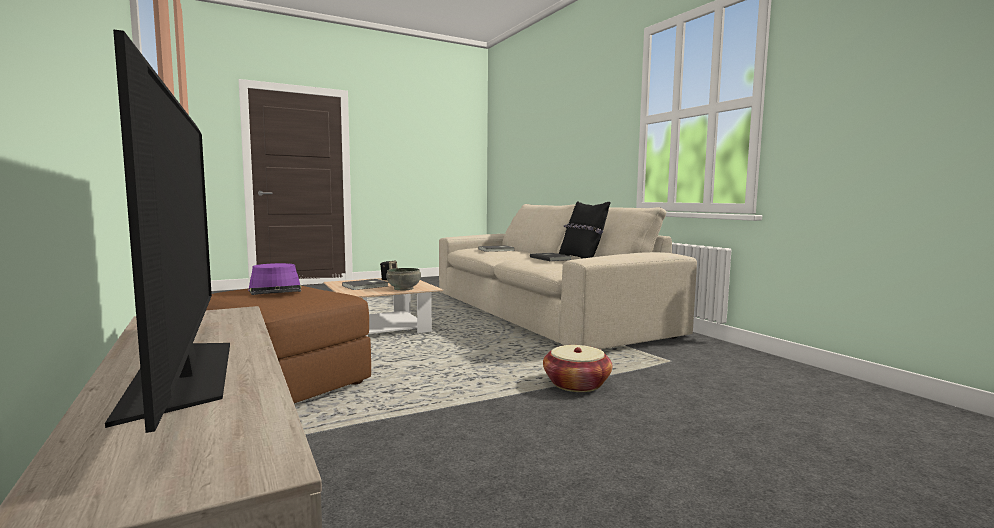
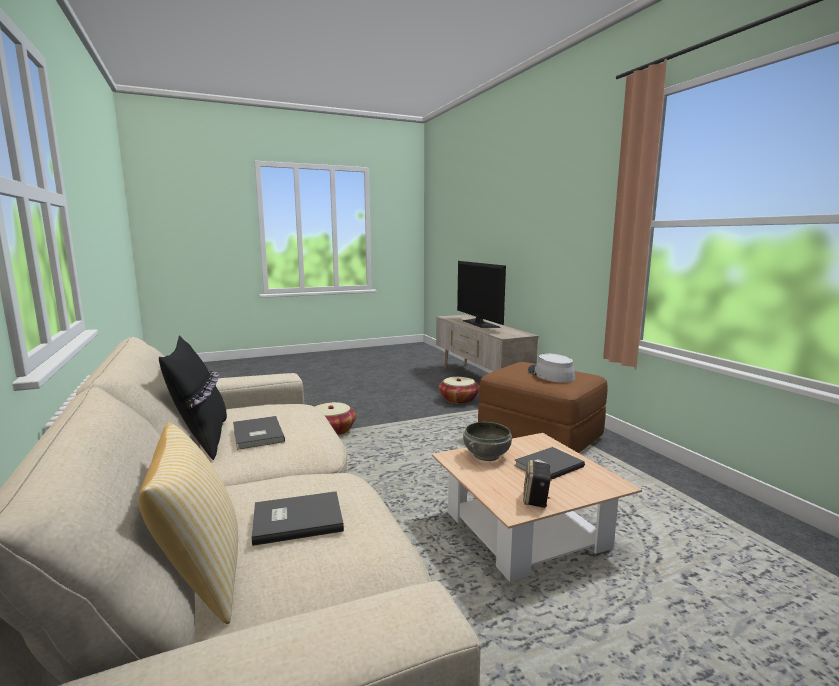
camera: 175 degrees left, 5 degrees up
purple hat [248,263,301,295] -> grey hat [528,353,575,383]
none -> pillow [138,423,238,624]
none -> basket [439,377,479,404]

